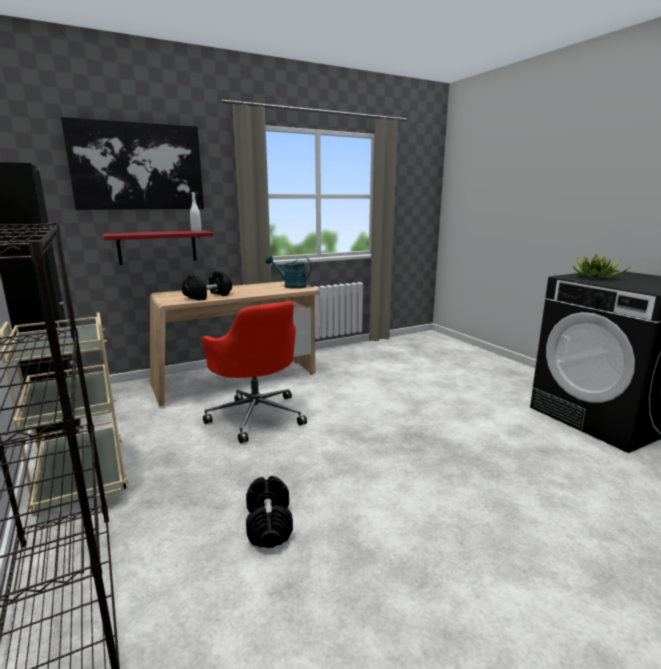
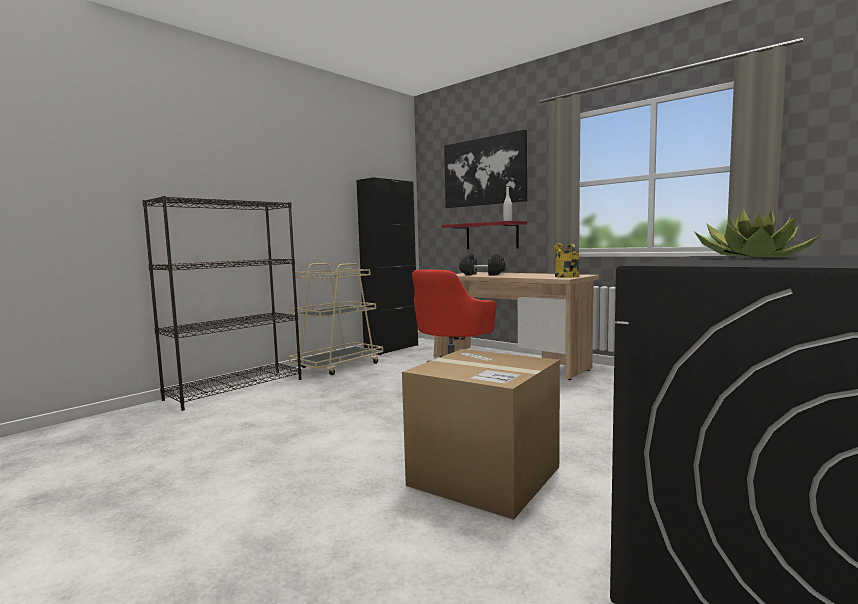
camera: 70 degrees right, 10 degrees down
black dumbbell [246,476,293,548] -> none
turquoise watering can [266,255,312,289] -> yellow watering can [554,243,579,278]
none -> cardboard box [402,349,560,520]

